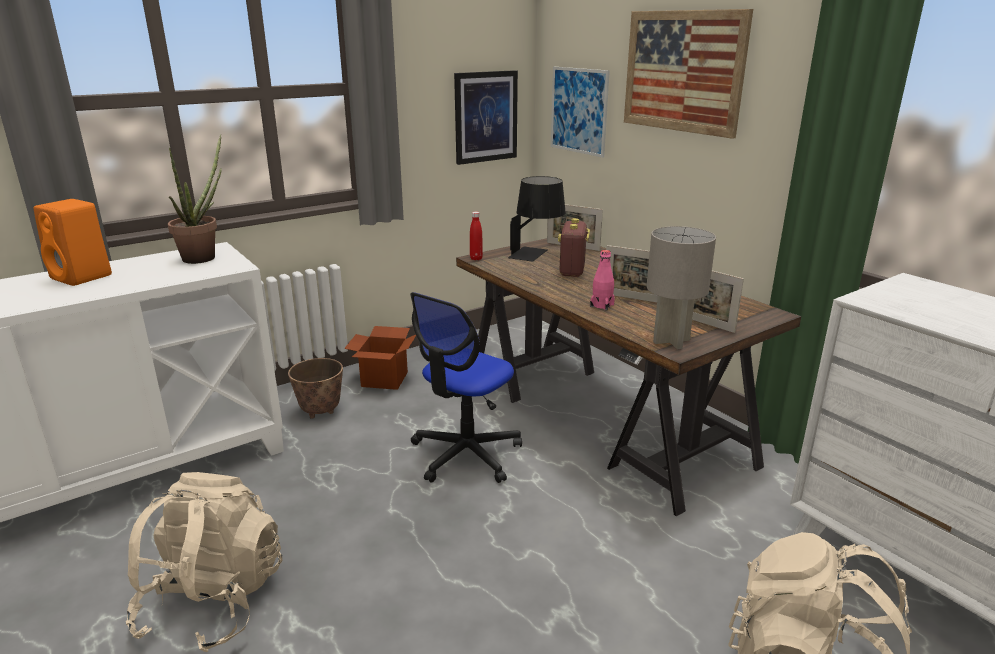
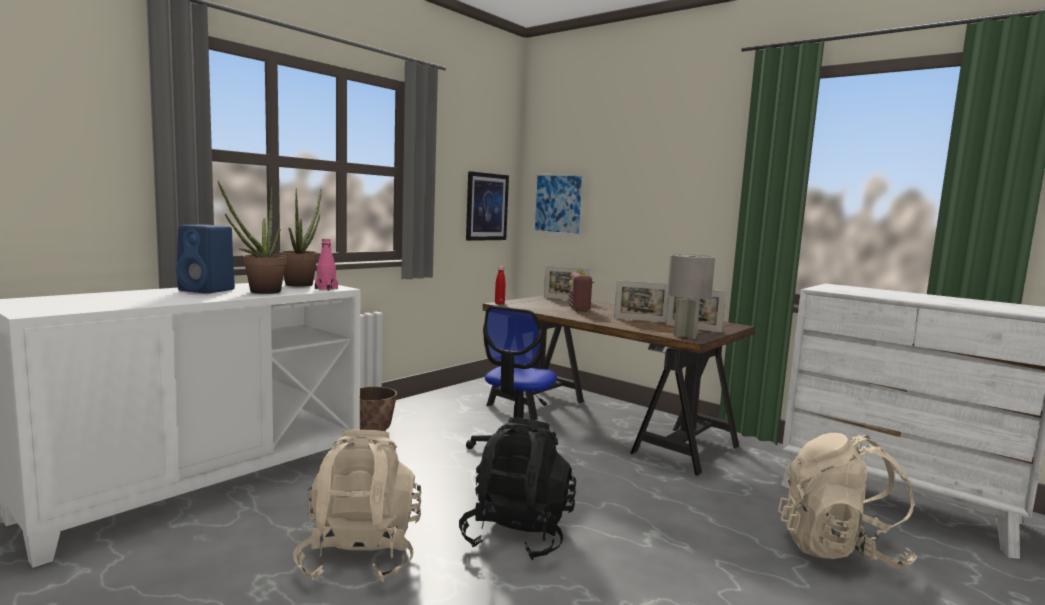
camera: 15 degrees left, 15 degrees down
orange speaker [34,199,112,286] -> blue speaker [176,224,235,294]
cardboard box [344,326,416,390] -> none
black table lamp [508,176,566,262] -> none
pink bottle [590,250,615,311] -> pink bottle moved to [315,239,338,291]
picture [624,9,753,139] -> none
none -> potted plant [218,181,287,294]
none -> black backpack [459,417,576,560]

